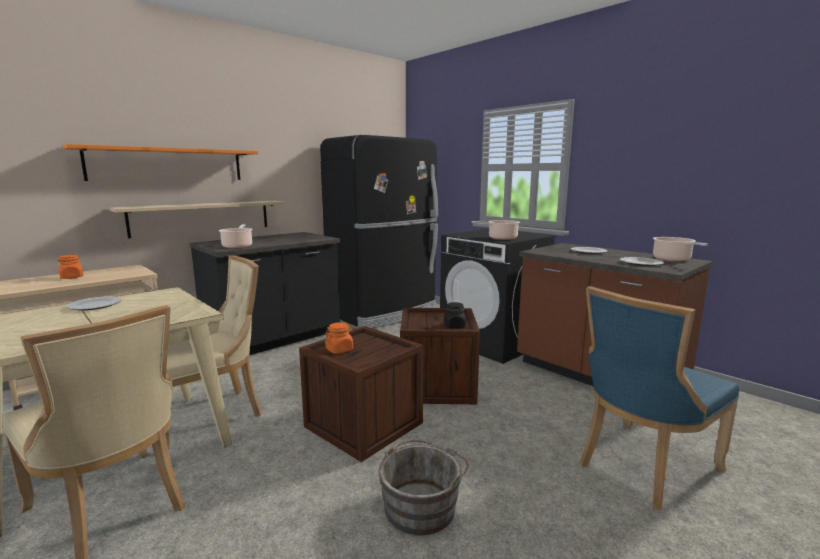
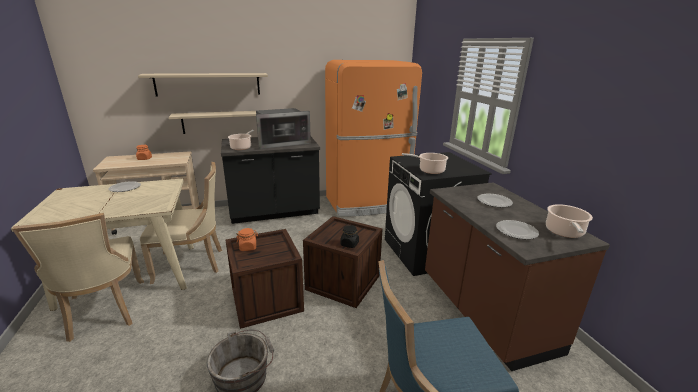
camera: 25 degrees right, 10 degrees up
orange shelf [63,144,258,181] -> beige shelf [138,73,268,97]
black fridge [320,135,438,328] -> orange fridge [325,60,422,217]
none -> microwave [256,108,311,149]

